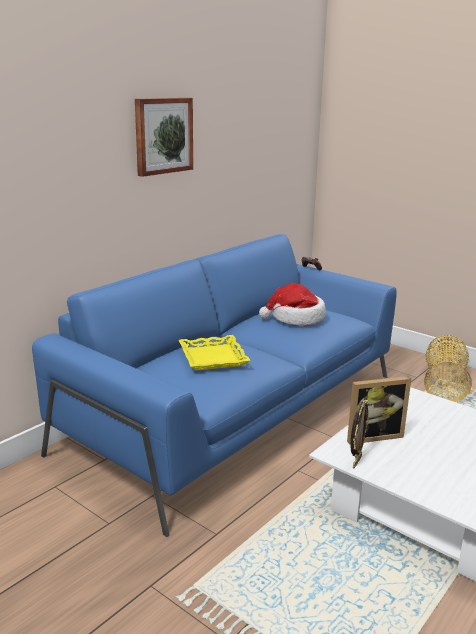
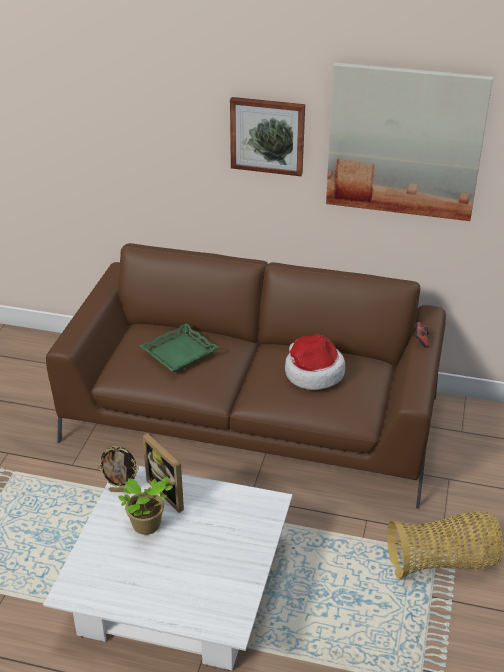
camera: 65 degrees right, 15 degrees up
blue sofa [32,234,397,537] -> brown sofa [46,243,446,509]
yellow tray [179,335,251,371] -> green tray [140,323,219,372]
none -> potted plant [118,477,173,535]
none -> picture [326,62,493,221]

